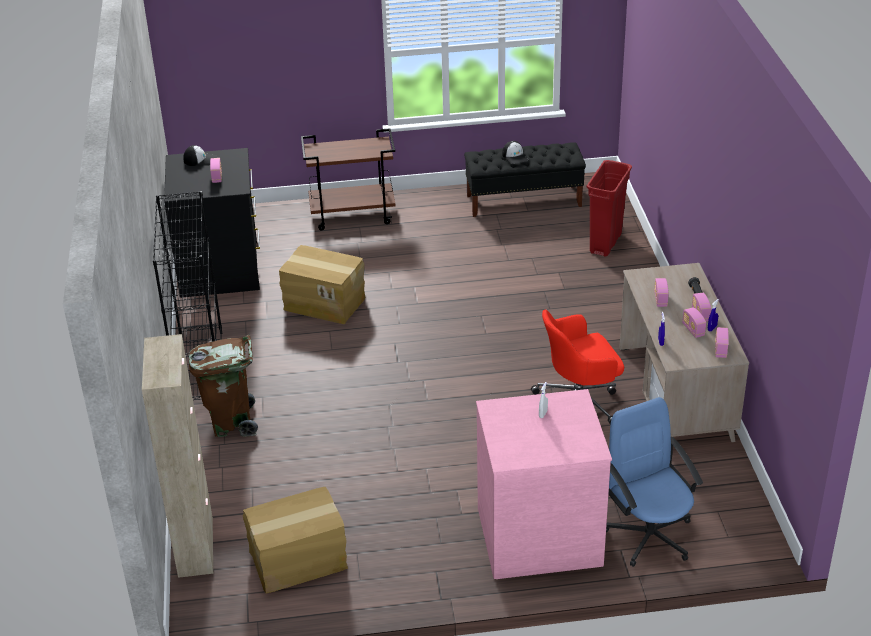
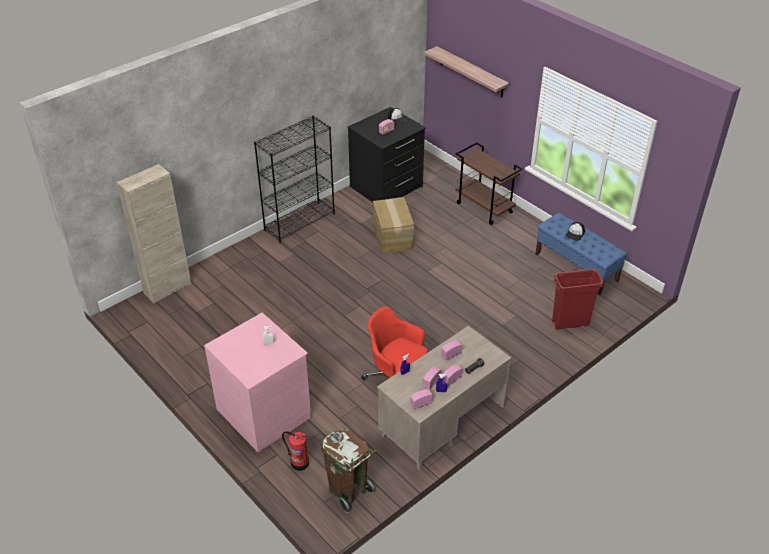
camera: 55 degrees right, 5 degrees up
brown trash can [189,335,258,437] -> brown trash can moved to [321,429,377,513]
cardboard box [243,487,348,593] -> none
black bench [464,142,586,217] -> blue bench [535,213,627,295]
blue office chair [606,397,703,567] -> fire extinguisher [282,431,309,471]
none -> shelf [424,46,509,97]

